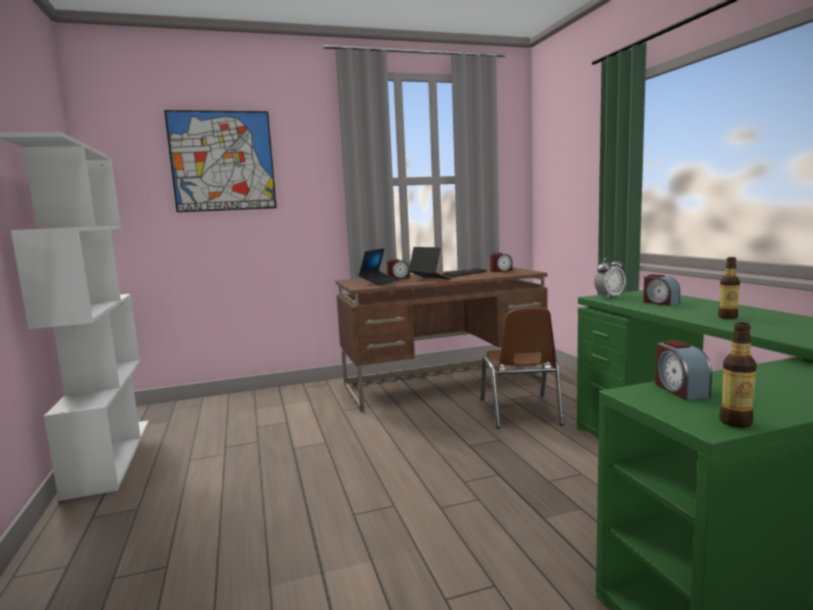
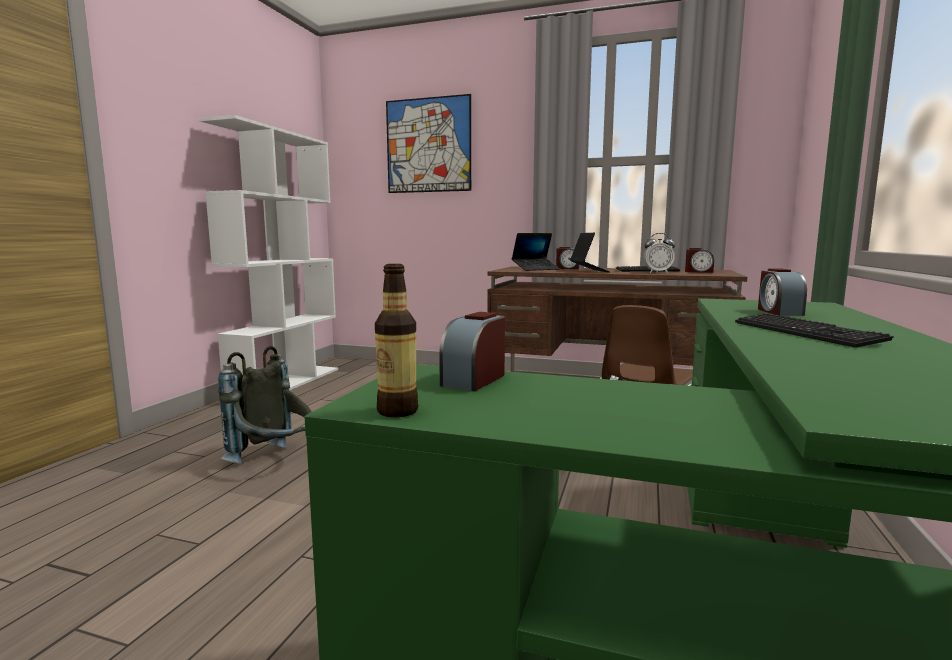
camera: 35 degrees right, 0 degrees up
alarm clock [594,256,625,299] -> alarm clock moved to [643,233,675,273]
bottle [718,257,740,319] -> keyboard [735,313,894,348]
none -> grey backpack [218,346,312,463]

